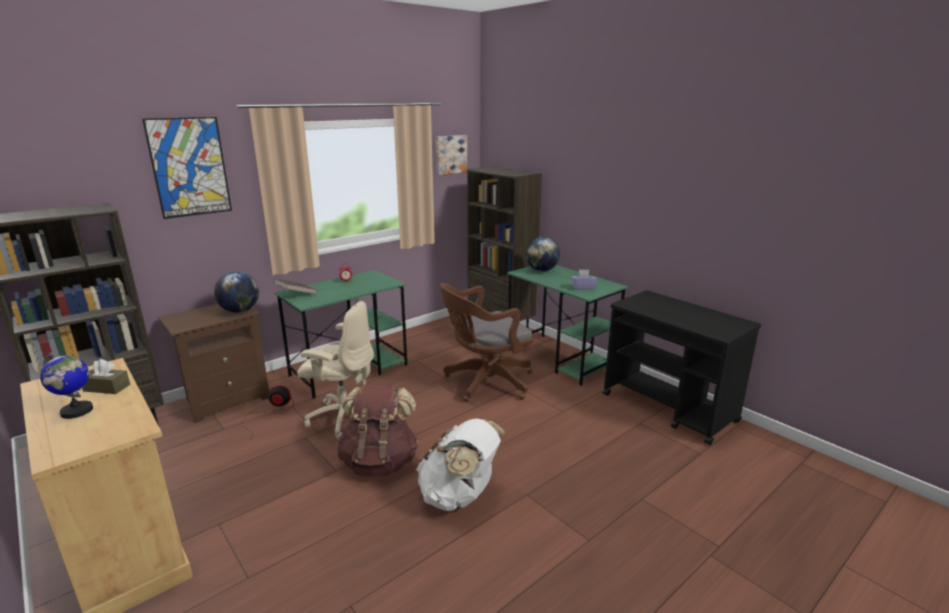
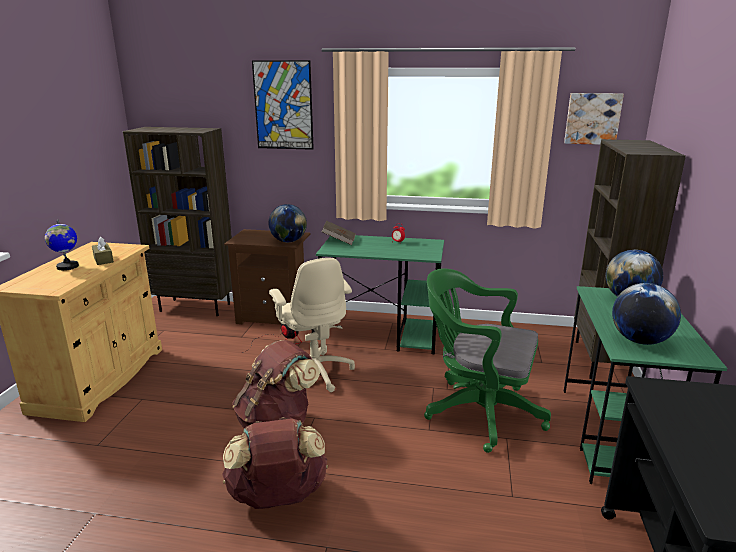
camera: 50 degrees right, 0 degrees up
white backpack [416,419,505,511] -> brown backpack [222,417,328,509]
brown office chair [440,283,533,402] -> green office chair [424,268,551,453]
purple tissue box [571,270,598,290] -> globe [612,283,681,345]

